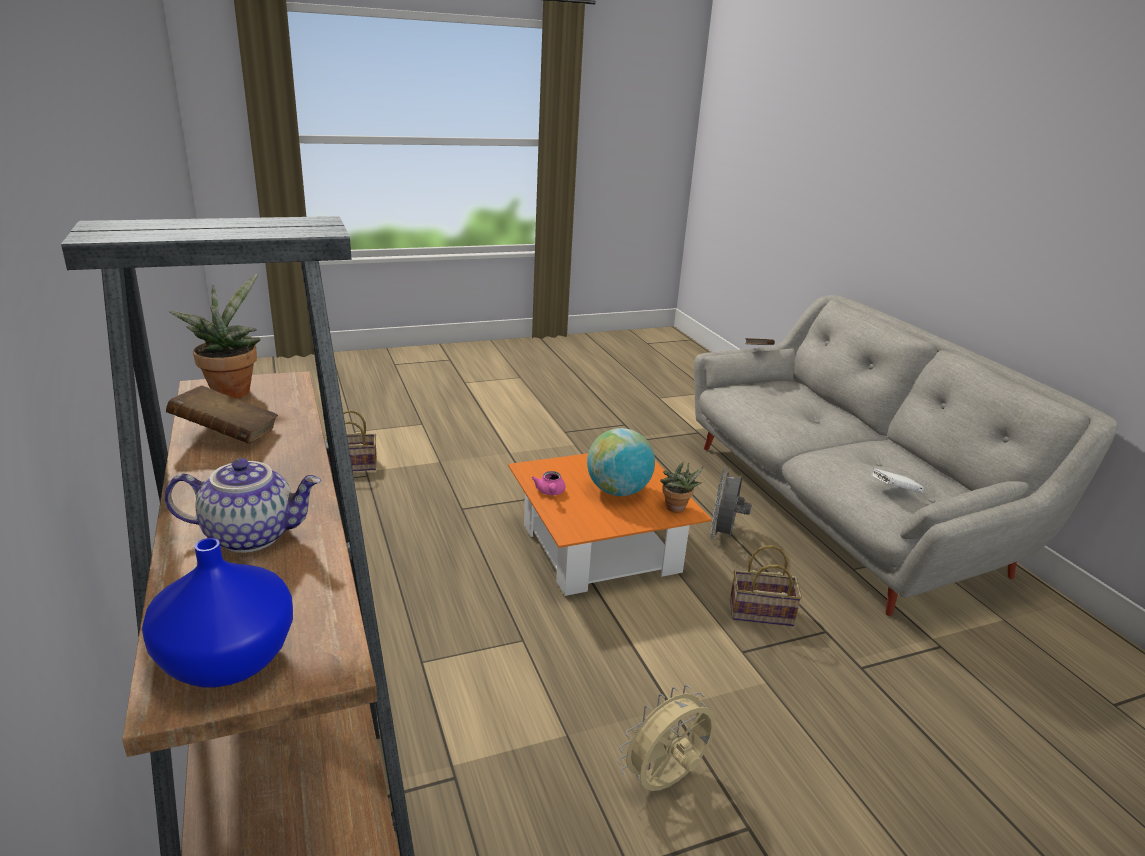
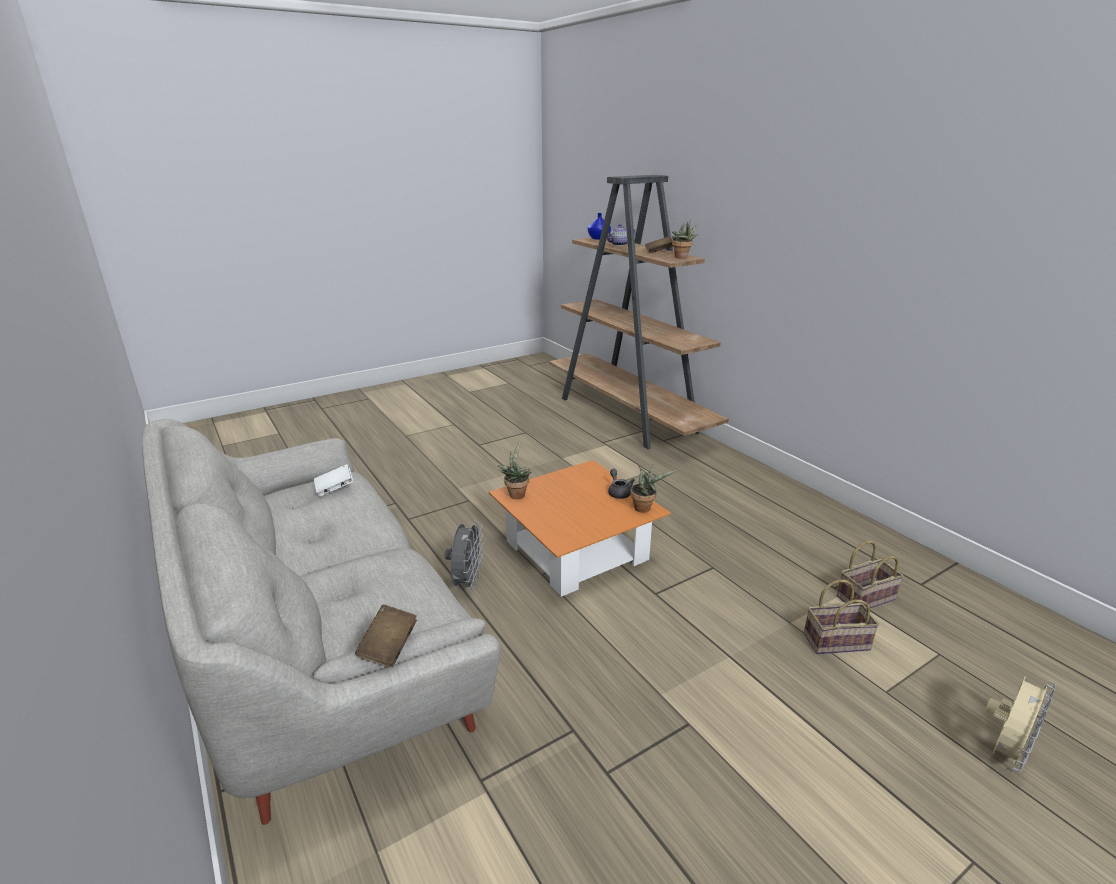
camera: 170 degrees right, 0 degrees up
pink teapot [532,471,565,495] -> grey teapot [608,469,635,499]
globe [587,428,655,496] -> none
beige fan [618,685,716,791] -> beige fan moved to [985,676,1056,772]
basket [730,545,802,626] -> basket moved to [804,579,879,654]
none -> potted plant [630,465,676,513]

